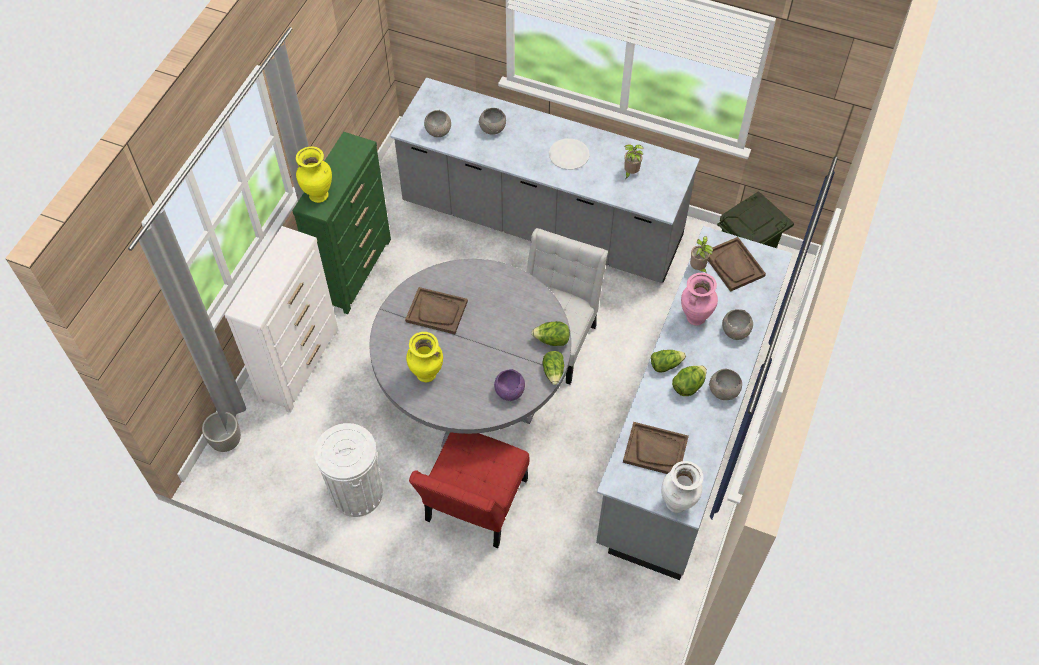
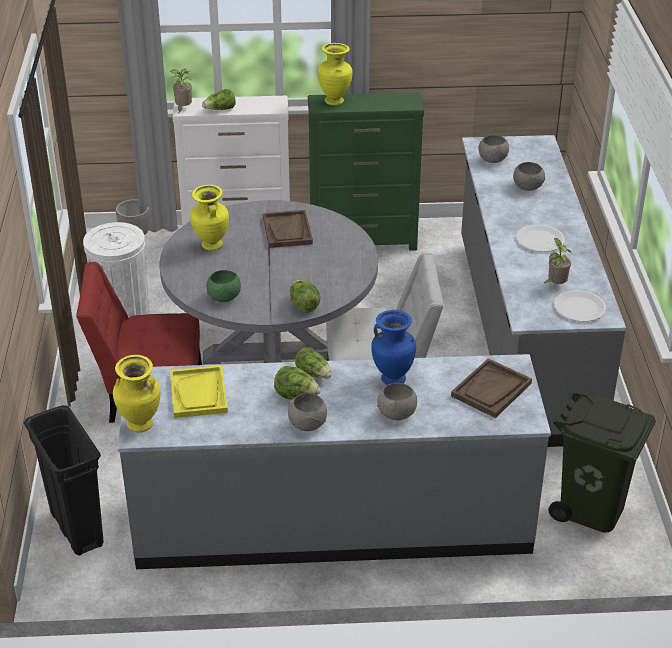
camera: 65 degrees right, 20 degrees down
purple bowl [494,369,525,401] -> green bowl [206,270,241,302]
lettuce [543,351,564,385] -> lettuce moved to [202,89,236,110]
brown tray [623,422,689,474] -> yellow tray [170,365,228,418]
white vase [661,461,703,513] -> yellow vase [113,355,160,432]
pink vase [681,273,718,326] -> blue vase [371,310,416,385]
potted plant [690,236,713,273] -> potted plant moved to [170,69,192,114]
none -> black trash can [24,405,104,556]
none -> white plate [554,290,606,322]

